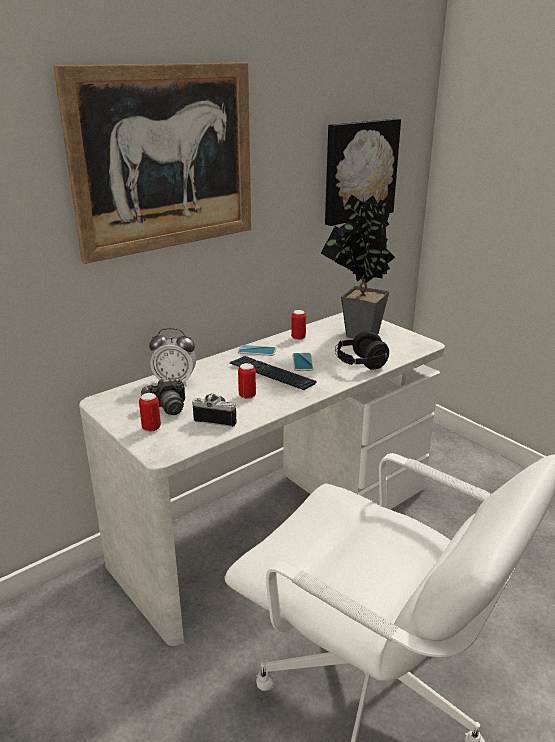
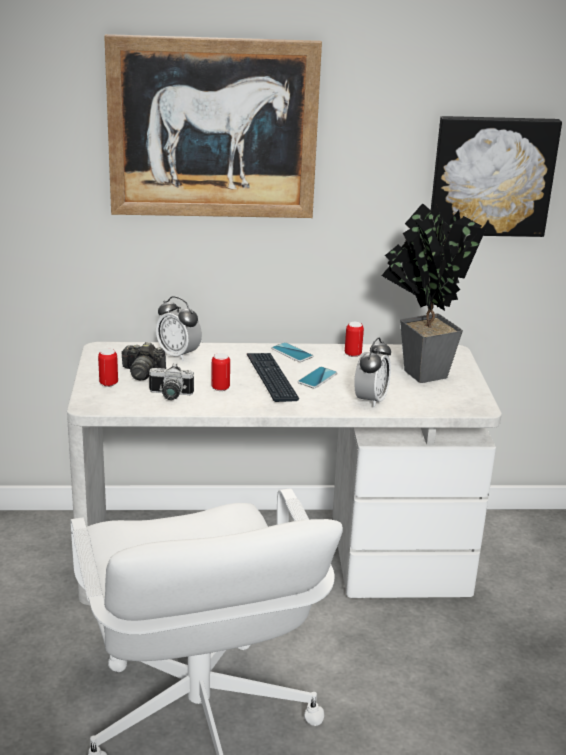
camera: 35 degrees right, 0 degrees up
camera [192,393,236,427] -> camera turned 135 degrees clockwise [149,363,194,400]
black headphones [335,331,389,370] -> alarm clock [354,338,391,408]

